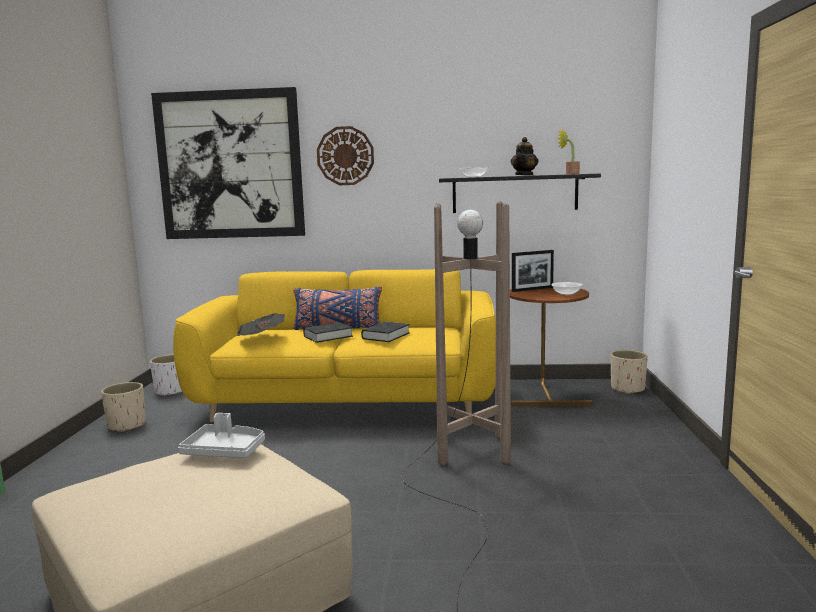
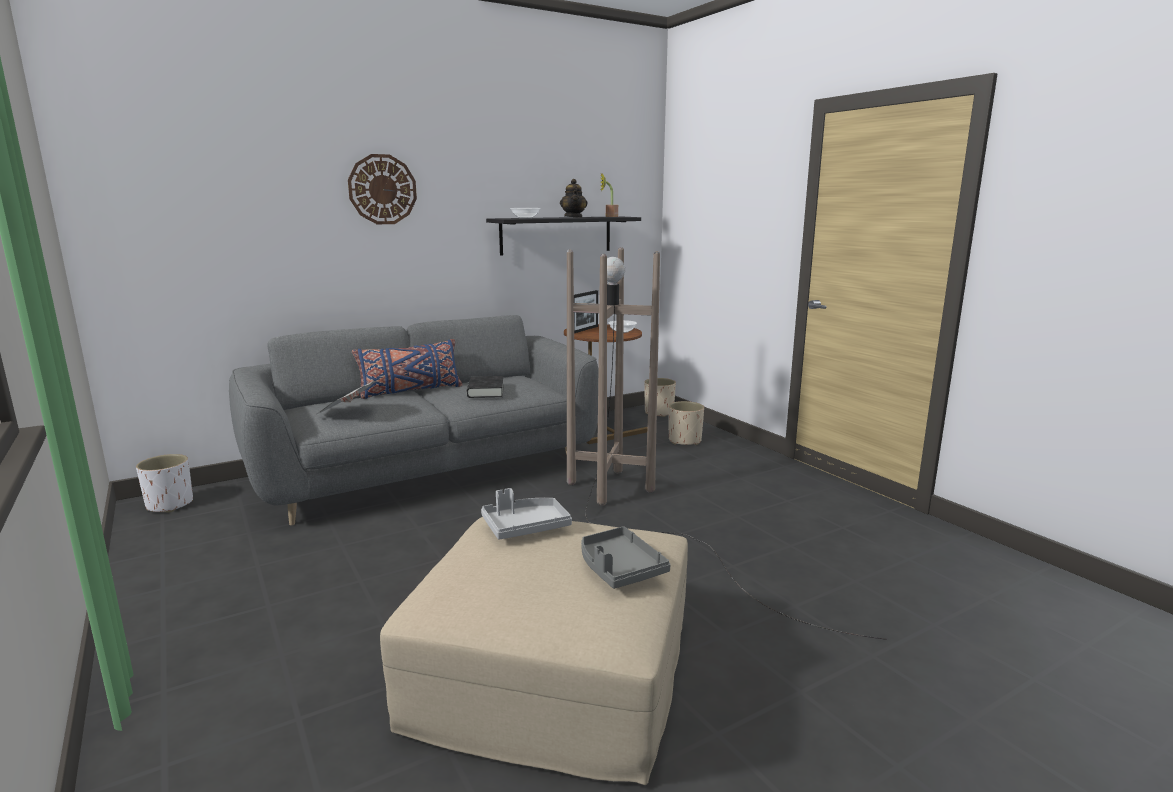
camera: 35 degrees left, 5 degrees up
beige planter [101,382,146,432] -> beige planter moved to [669,401,704,445]
picture [151,87,305,239] -> none
yellow sofa [173,269,496,422] -> grey sofa [229,315,599,525]
black book [303,322,353,343] -> none
none -> grey tray [581,526,671,589]

